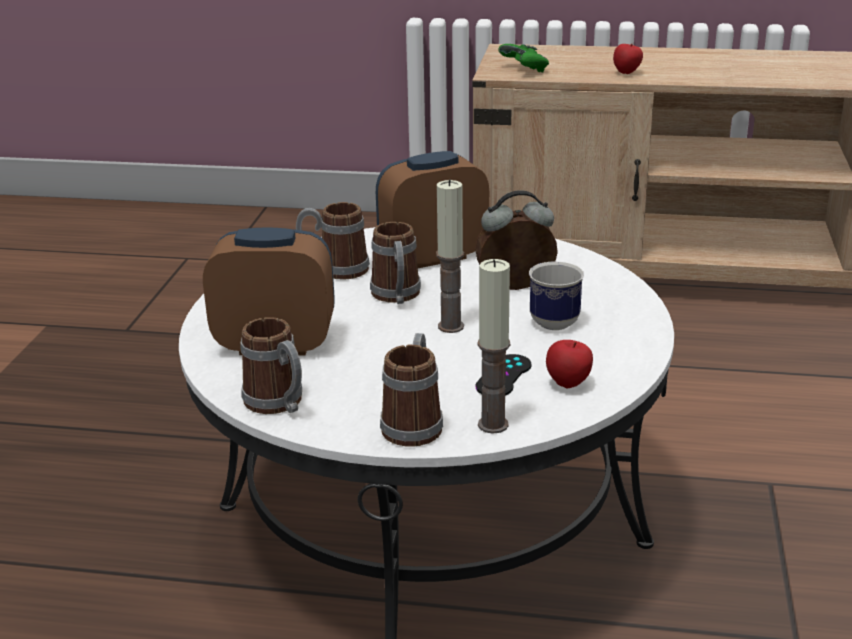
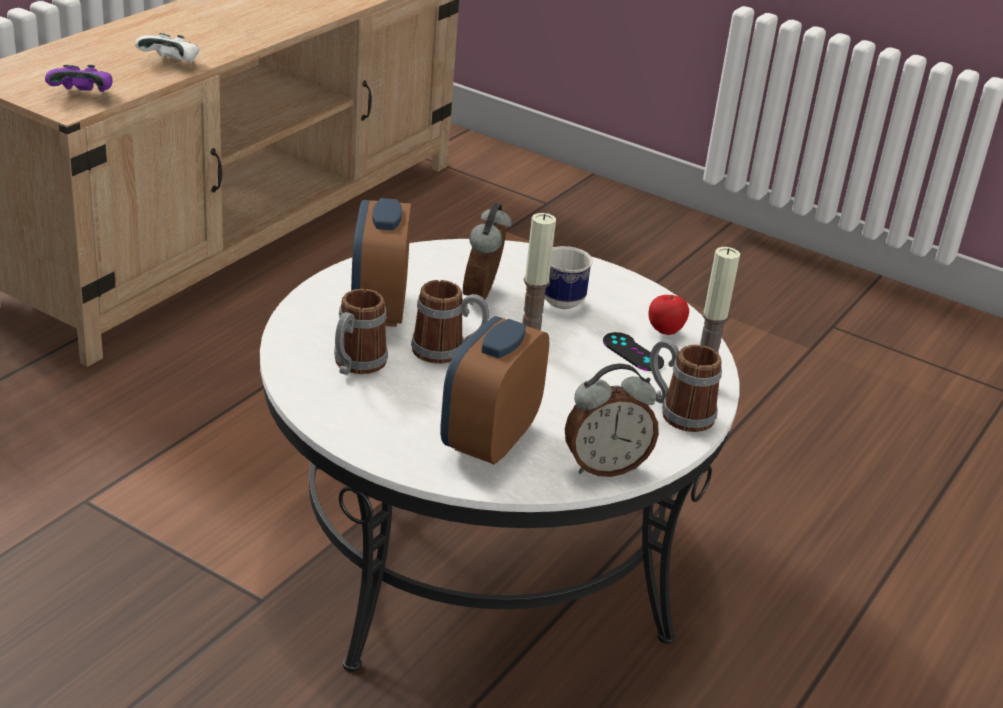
camera: 70 degrees left, 5 degrees up
mug [240,317,302,414] -> alarm clock [565,364,659,477]
green game controller [498,44,549,72] -> purple game controller [45,65,113,92]
apple [613,43,643,74] -> white game controller [135,33,199,62]

